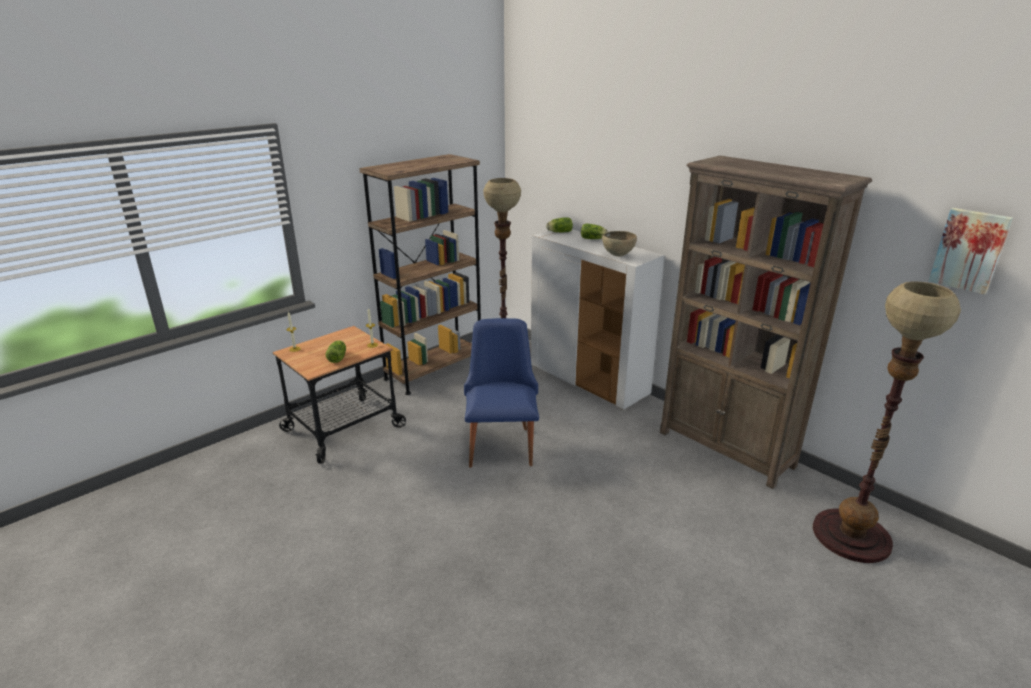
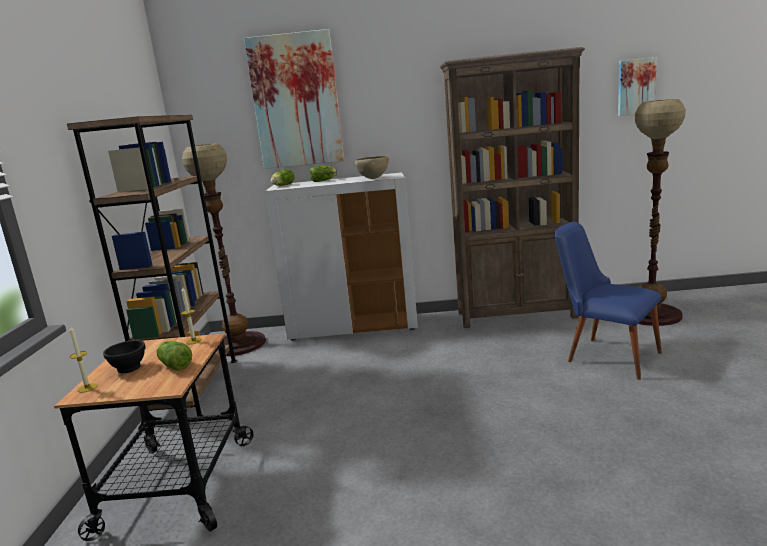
camera: 45 degrees left, 10 degrees down
blue chair [464,318,539,468] -> blue chair moved to [554,222,662,380]
none -> black bowl [103,340,146,373]
none -> picture [244,29,344,169]

